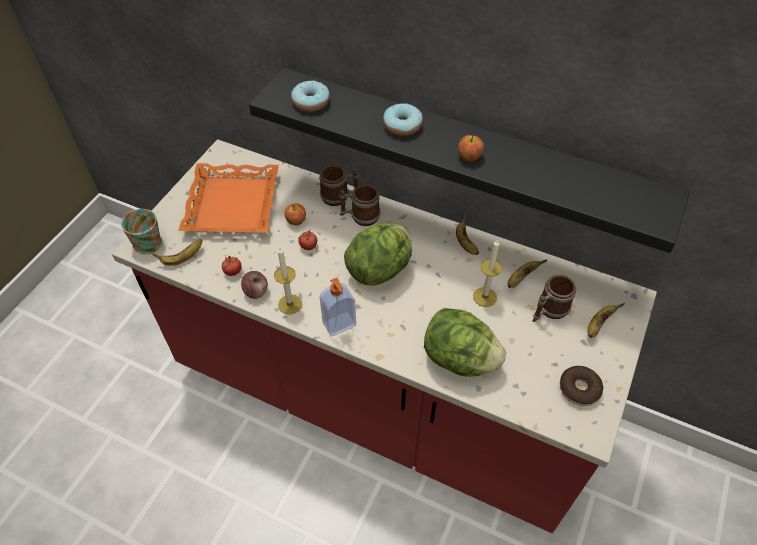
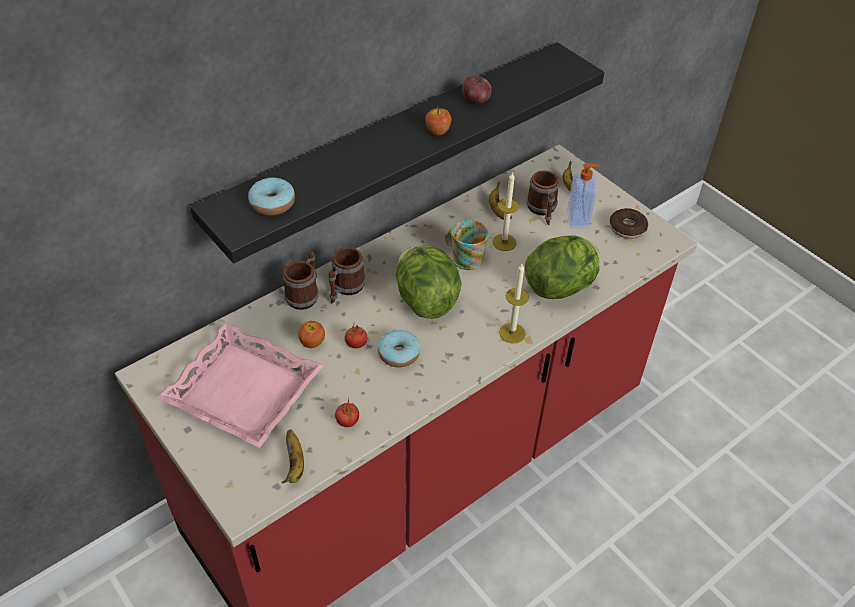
camera: 65 degrees left, 5 degrees down
mug [121,209,162,254] -> mug moved to [444,220,489,270]
orange tray [178,163,279,233] -> pink tray [156,322,324,448]
apple [241,271,268,299] -> apple moved to [462,76,491,103]
candle [274,248,302,314] -> candle moved to [499,264,529,343]
soap dispenser [320,278,356,337] -> soap dispenser moved to [567,163,601,228]
donut [383,103,423,136] -> donut moved to [378,330,420,367]
banana [456,214,479,255] -> none

